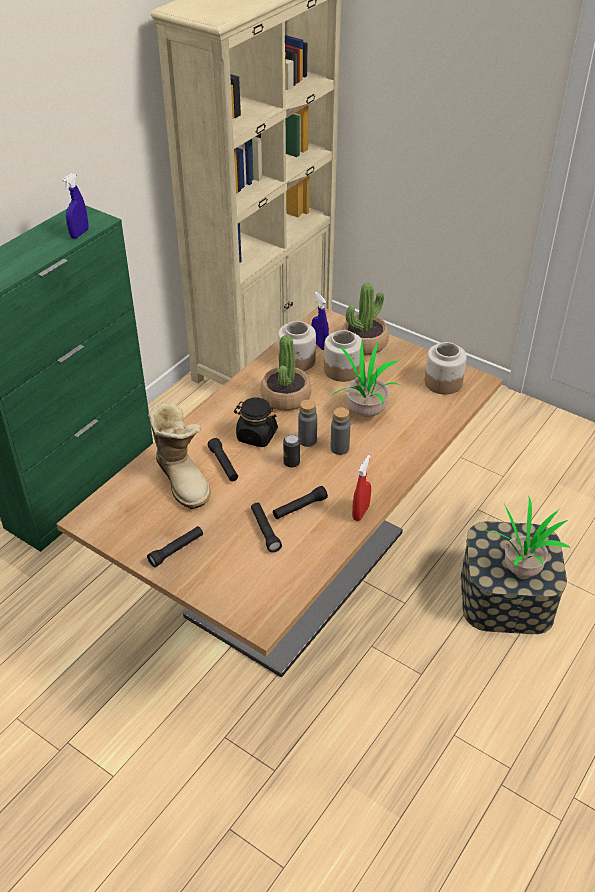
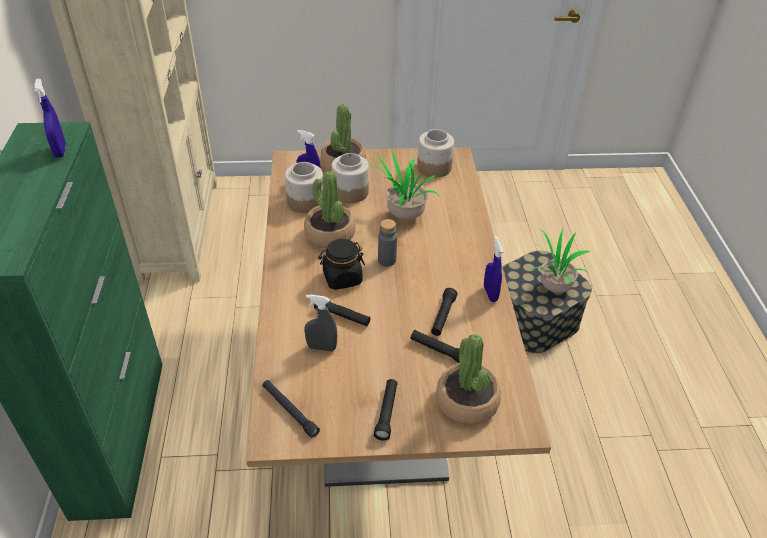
camera: 40 degrees left, 0 degrees up
boot [148,402,211,509] -> grey spray bottle [304,294,337,352]
can [283,435,300,468] -> none
grey bottle [331,407,350,455] -> none
red spray bottle [352,455,371,521] -> blue spray bottle [484,236,504,302]
none -> black flashlight [263,380,320,438]
none -> potted plant [436,334,501,425]

